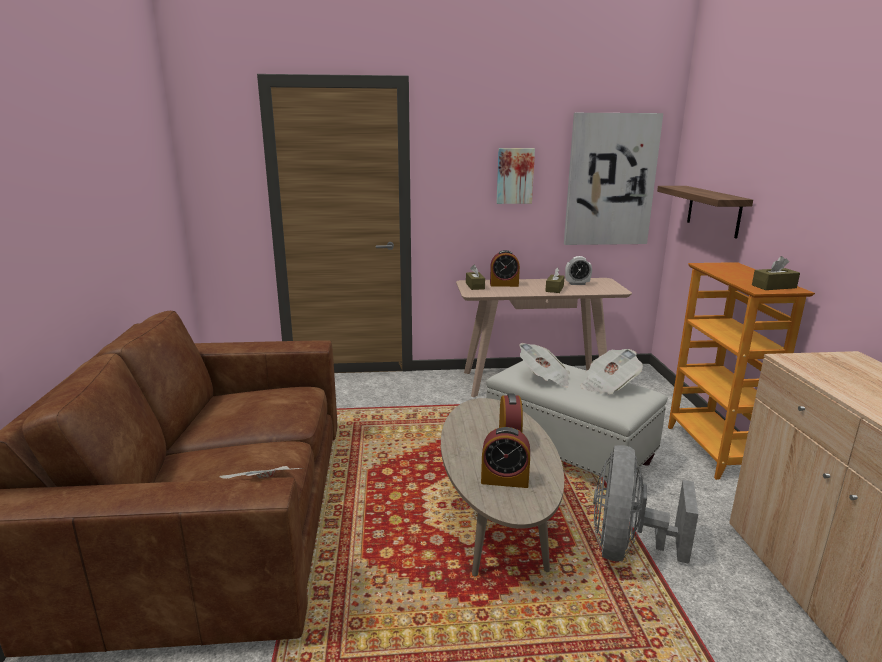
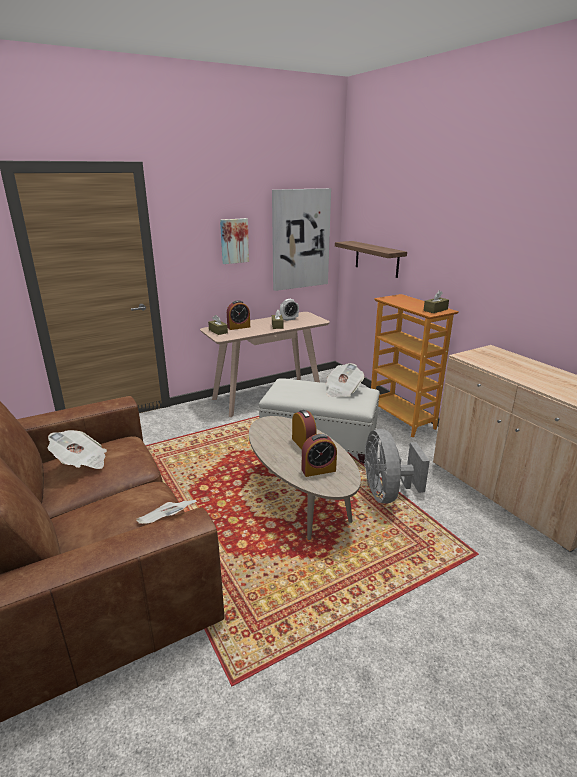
camera: 25 degrees left, 5 degrees up
newspaper [520,343,570,388] -> newspaper moved to [48,430,107,469]

